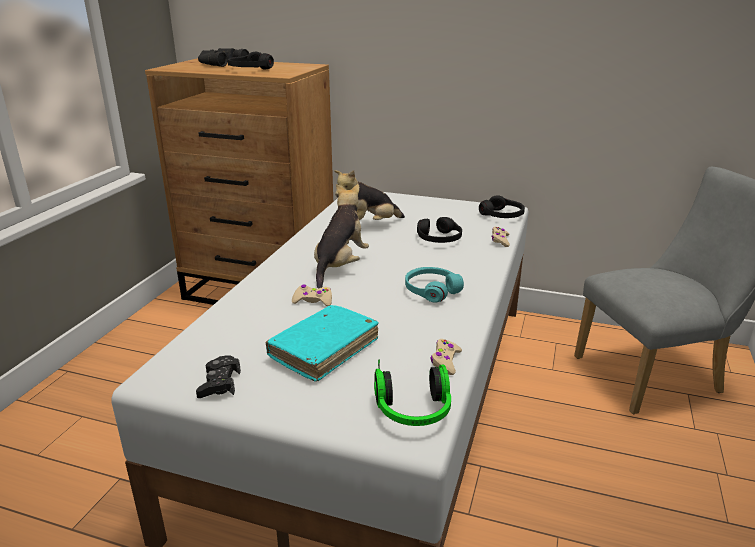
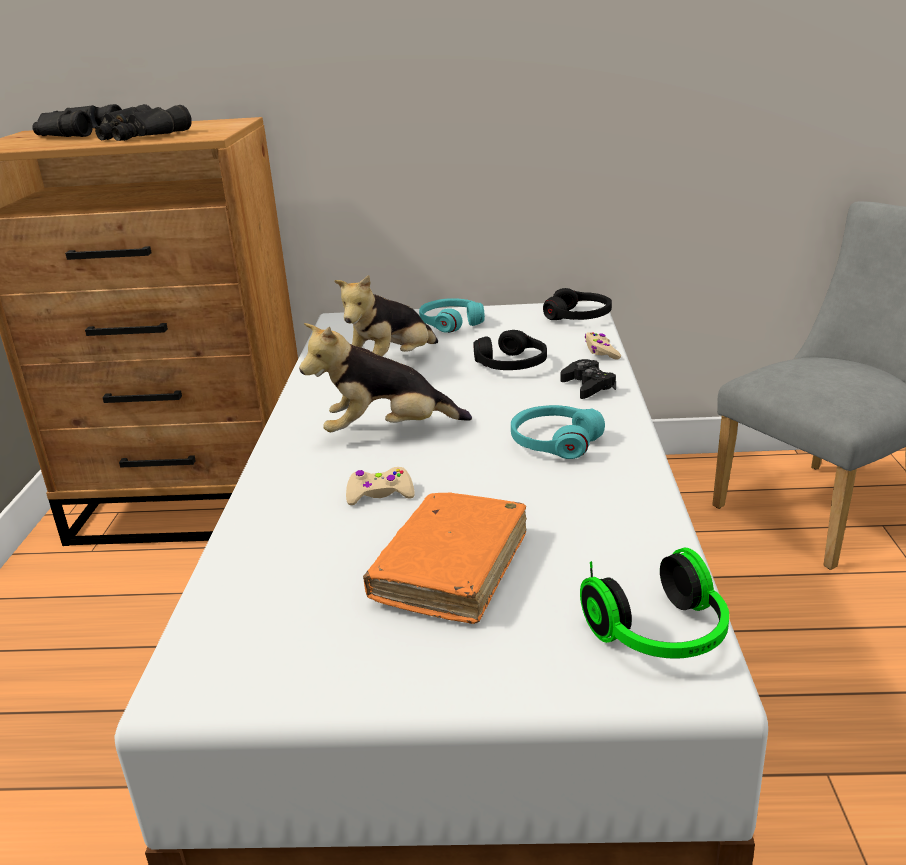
camera: 15 degrees left, 0 degrees up
black game controller [196,355,241,398] -> black game controller moved to [560,359,616,399]
black headphones [227,52,274,70] -> black binoculars [95,104,192,141]
turquoise book [265,305,379,382] -> orange book [363,493,527,624]
plush toy [314,184,369,288] -> plush toy turned 105 degrees counterclockwise [299,323,472,432]
beige game controller [430,339,462,375] -> none
none -> turquoise headphones [419,298,485,333]

